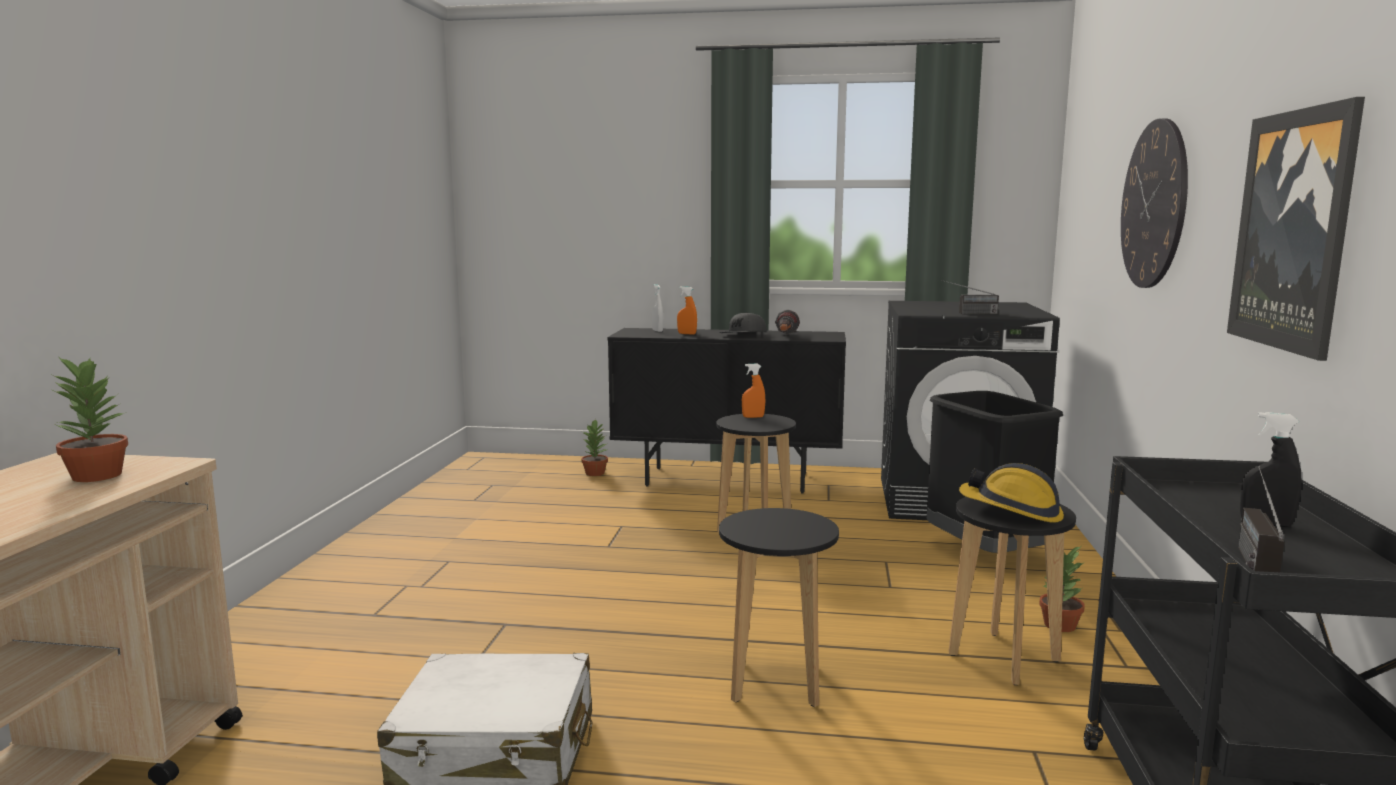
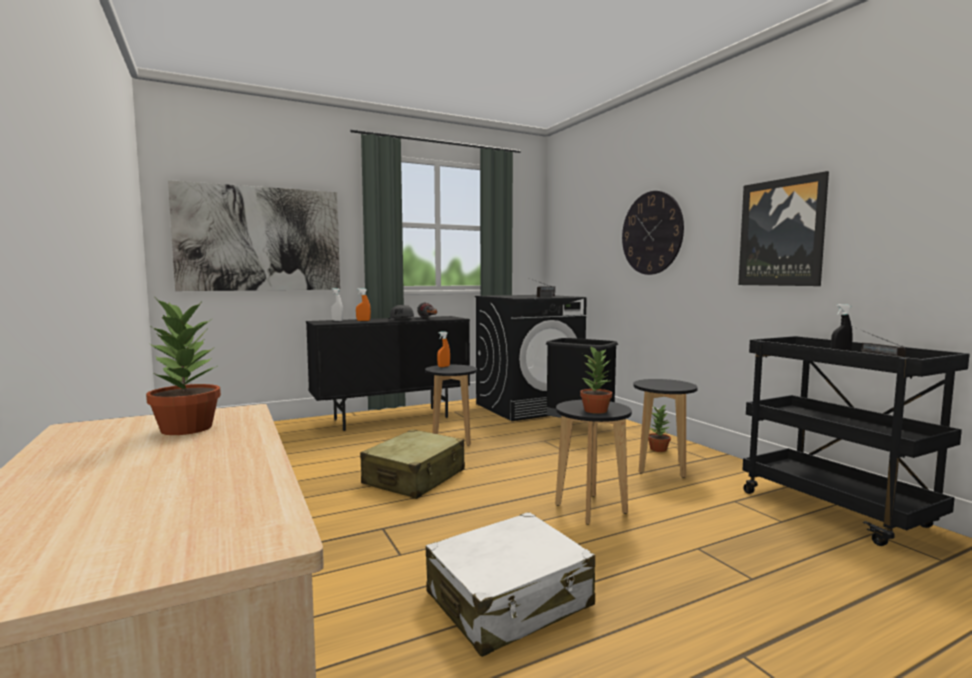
camera: 35 degrees left, 5 degrees down
potted plant [581,419,608,476] -> potted plant moved to [580,347,612,414]
hard hat [959,463,1064,523] -> none
none -> picture [168,180,340,291]
none -> beige suitcase [360,429,465,499]

